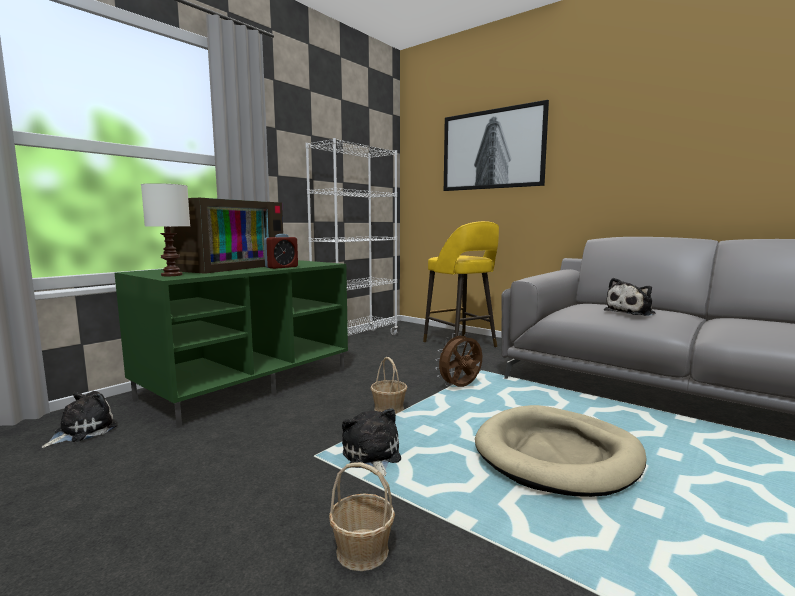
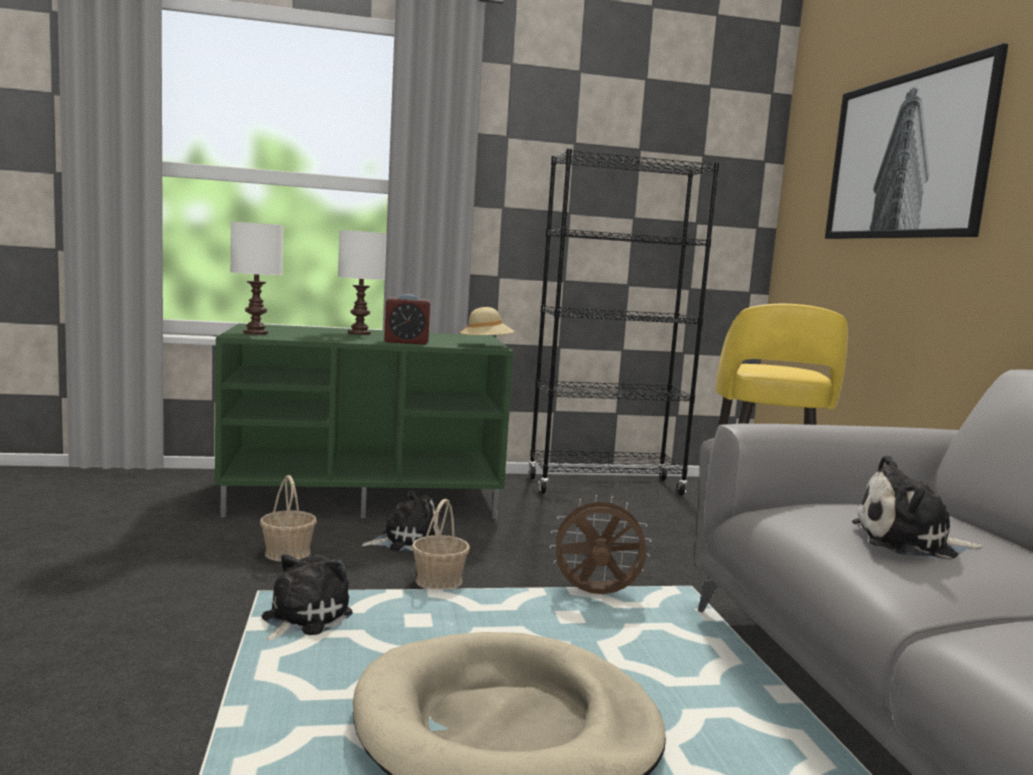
camera: 40 degrees right, 0 degrees up
plush toy [41,391,118,448] -> plush toy moved to [362,491,440,551]
television [164,198,283,274] -> white table lamp [338,230,387,335]
white bookcase [305,138,398,336] -> black bookcase [528,149,719,496]
basket [329,462,395,571] -> basket moved to [260,475,317,562]
none -> beige hat [459,307,515,339]

